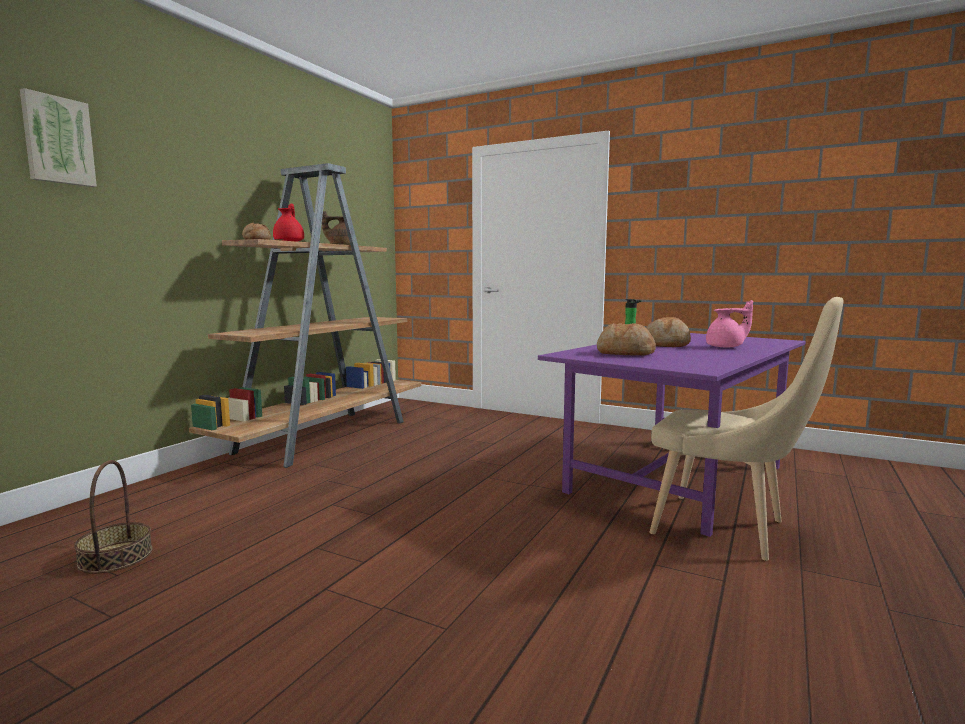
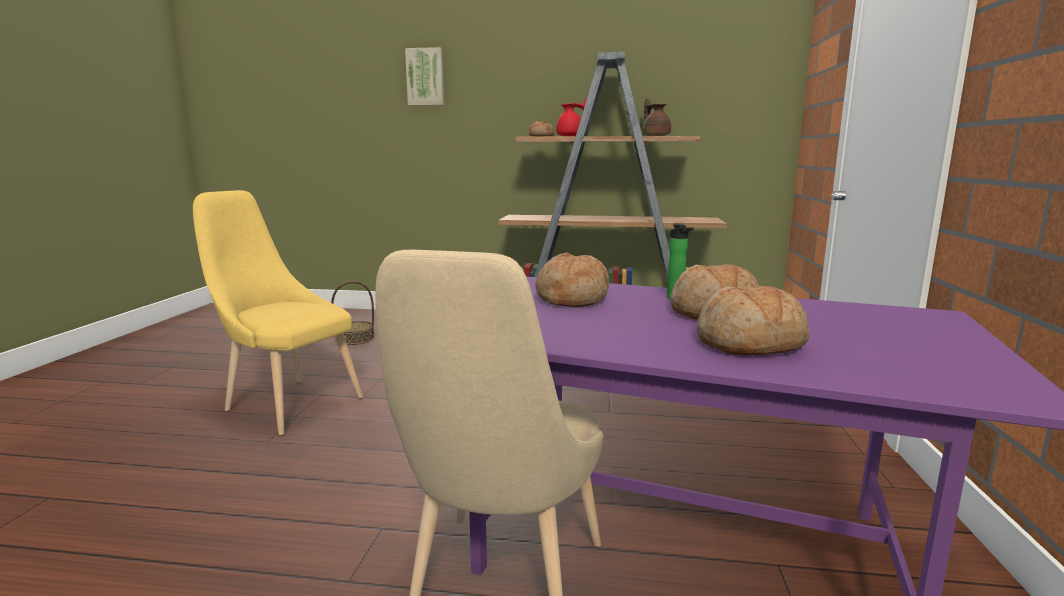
camera: 70 degrees right, 5 degrees up
pink teapot [706,300,753,347] -> bread [697,286,809,355]
none -> yellow chair [193,190,363,435]

